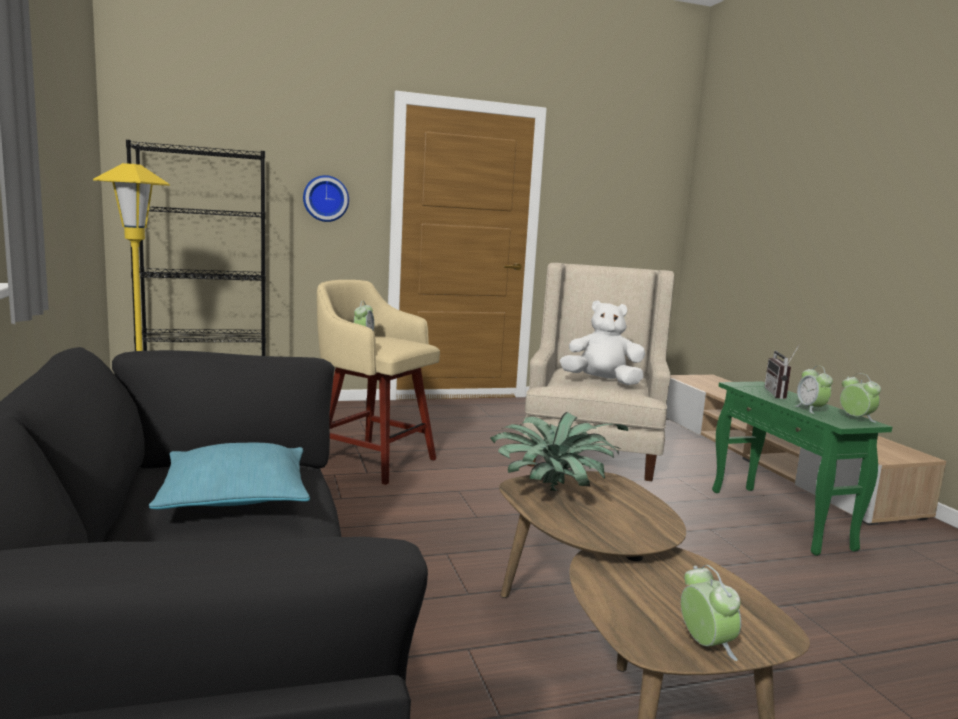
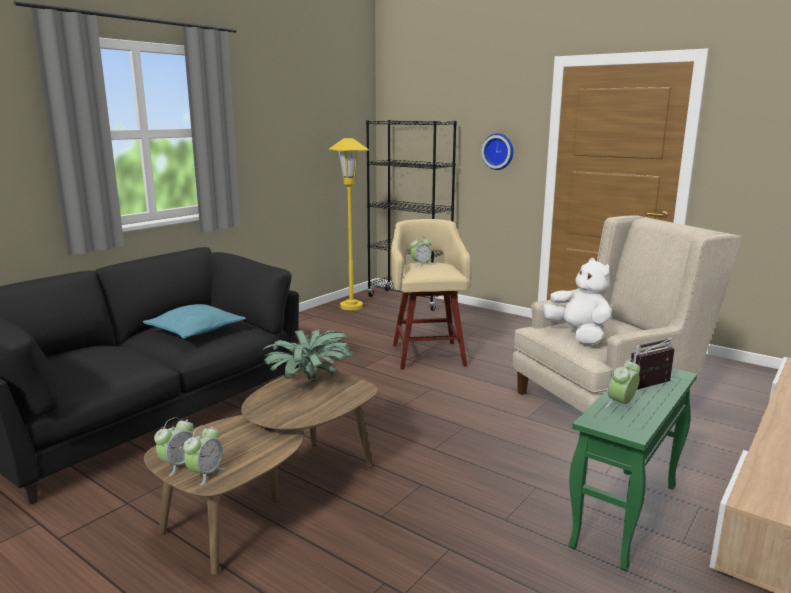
camera: 55 degrees right, 5 degrees up
alarm clock [840,373,881,423] -> alarm clock moved to [183,425,225,485]

